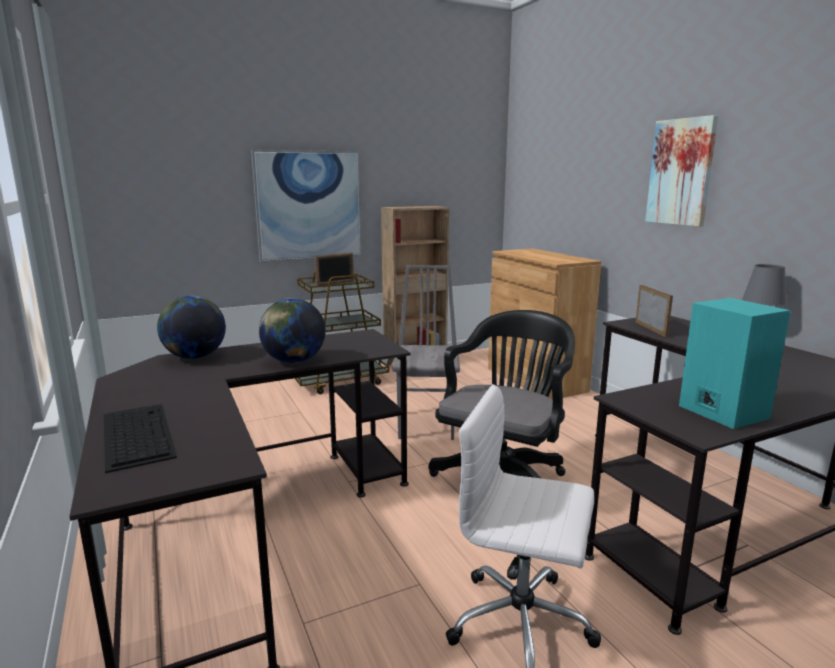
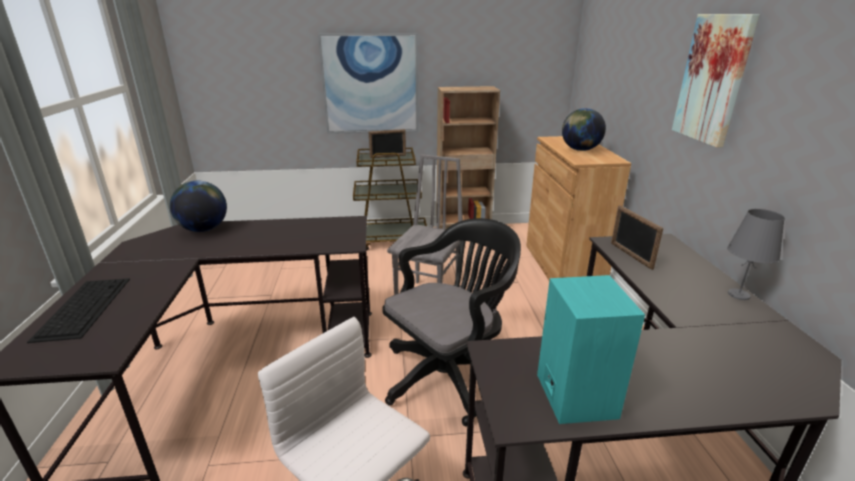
camera: 20 degrees right, 10 degrees up
globe [259,298,326,363] -> globe moved to [562,108,606,151]
picture frame [635,285,673,337] -> picture frame turned 150 degrees clockwise [611,205,663,270]

